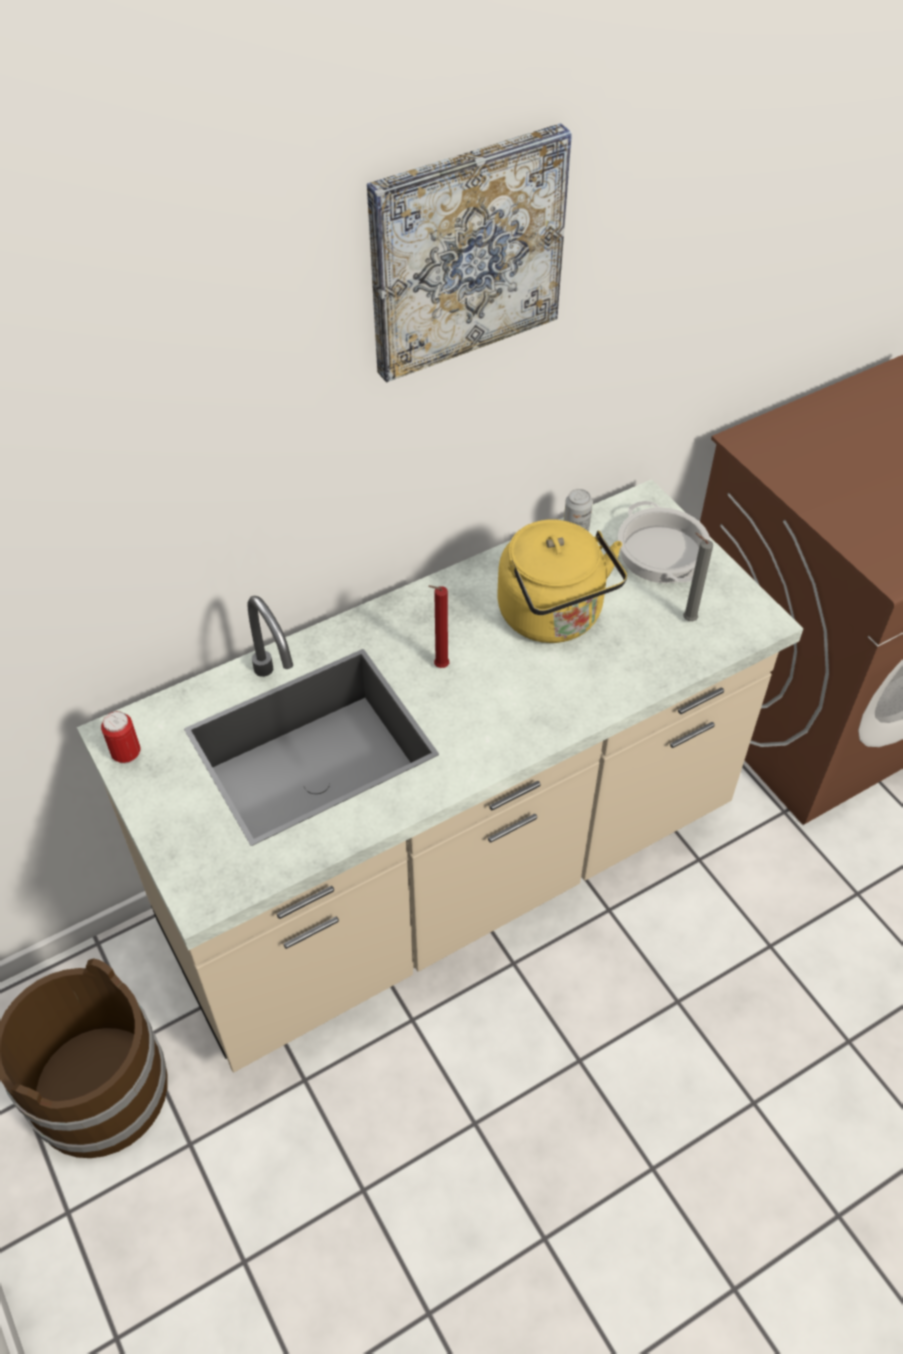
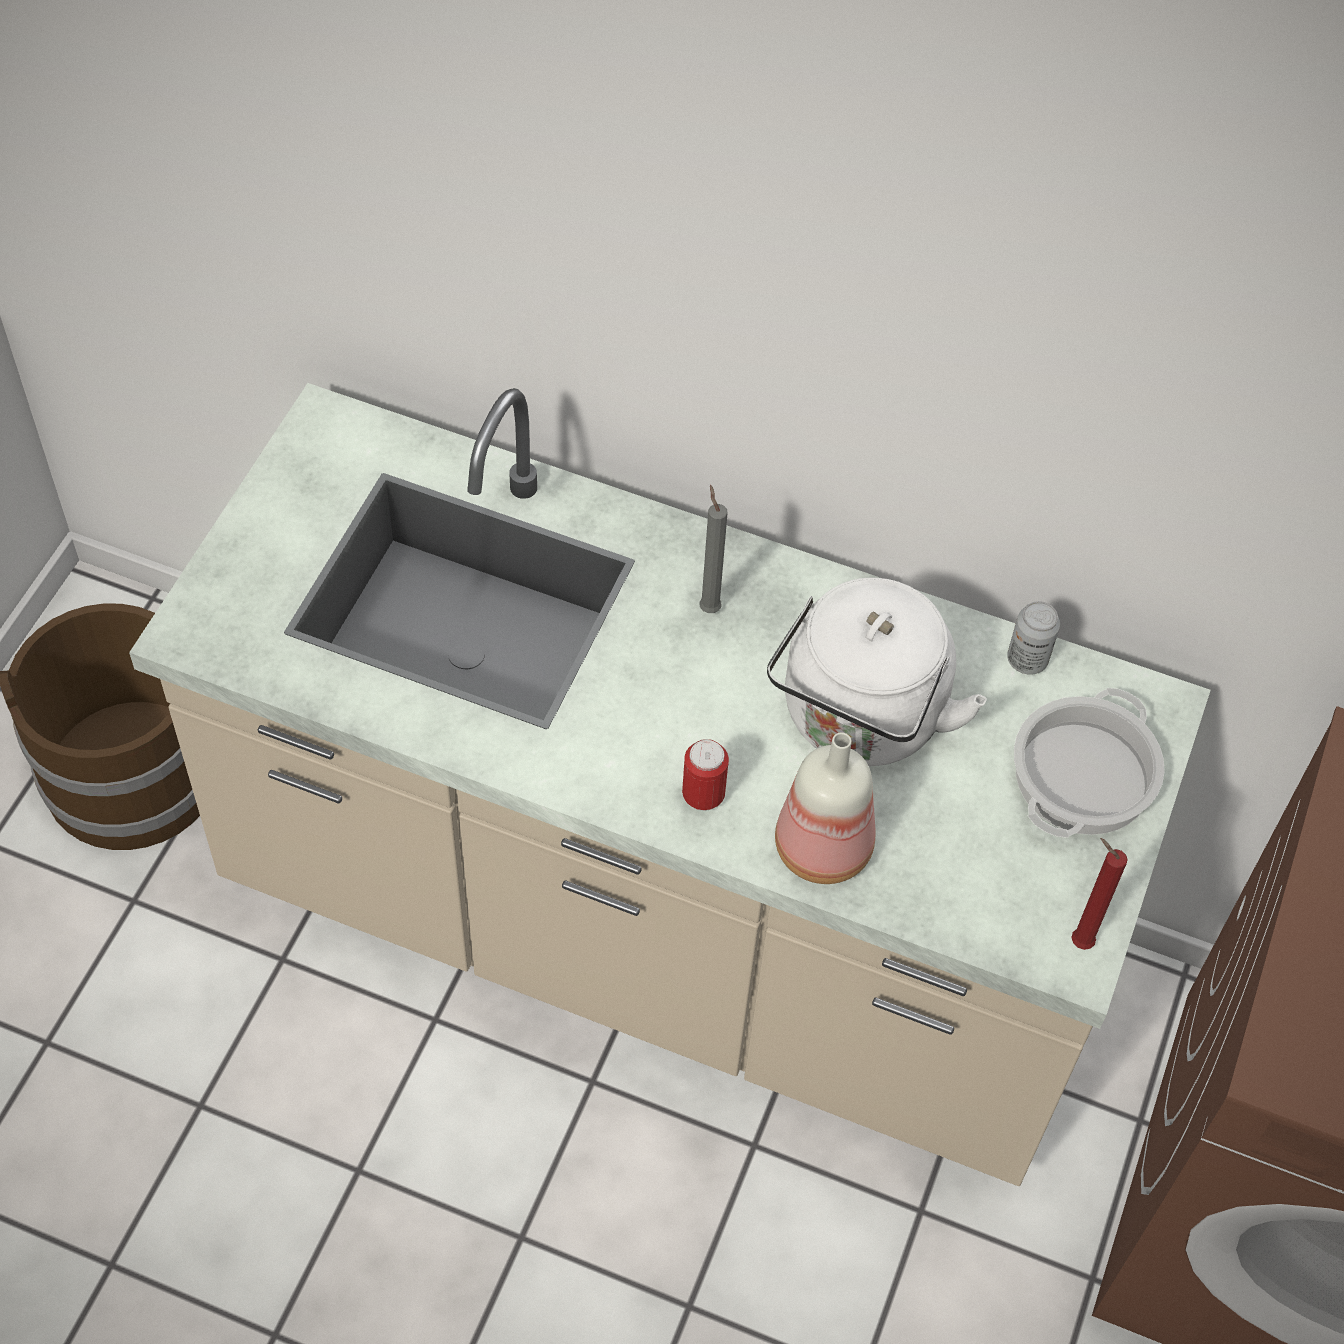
camera: 50 degrees right, 5 degrees up
can [101,711,140,764] -> can moved to [682,739,729,811]
picture [367,123,572,382] -> none
red candle [428,585,449,668] -> red candle moved to [1071,838,1128,950]
yellow kettle [497,520,627,643] -> white kettle [767,578,987,766]
grey candle [683,532,713,621] -> grey candle moved to [699,485,728,613]
none -> bottle [775,732,876,884]

